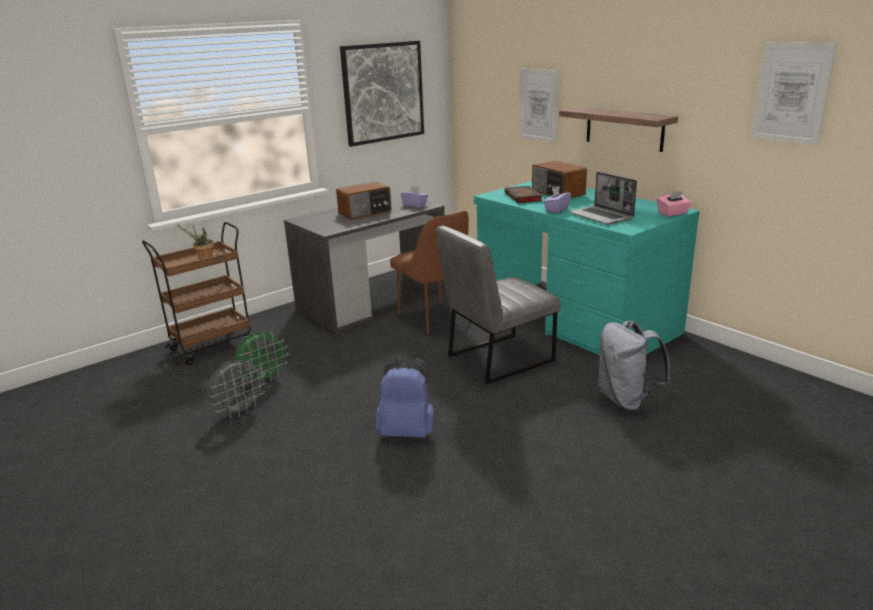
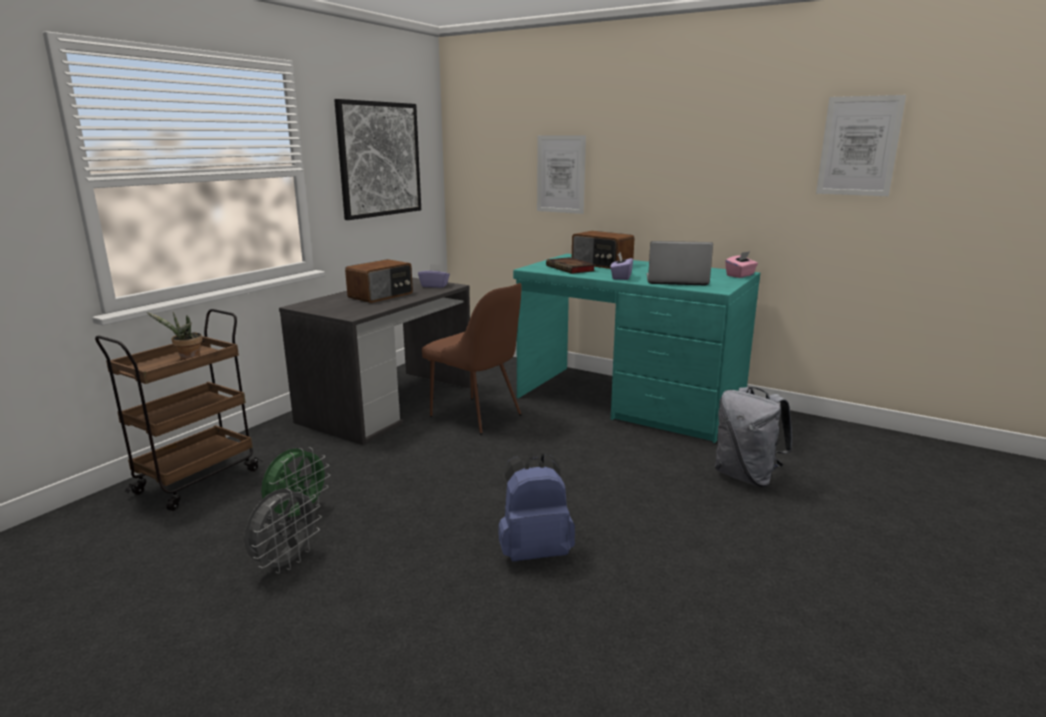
camera: 20 degrees left, 5 degrees down
grey chair [436,226,561,384] -> none
shelf [559,107,678,152] -> none
laptop [569,172,637,225] -> laptop turned 150 degrees clockwise [647,241,713,285]

